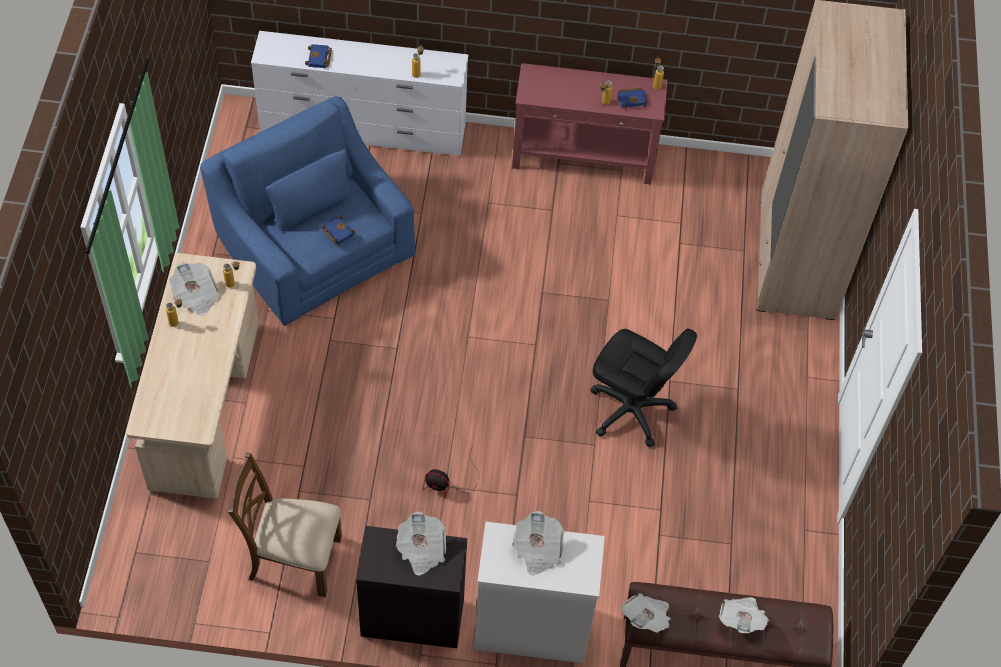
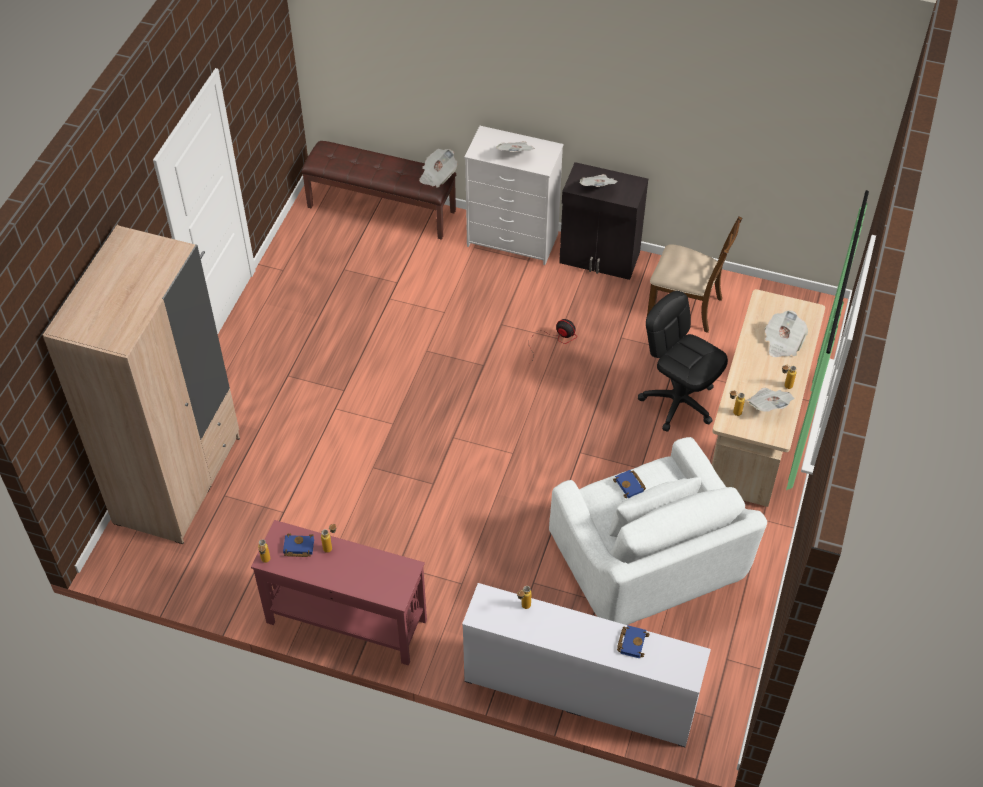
camera: 165 degrees left, 5 degrees down
blue armchair [200,96,415,326] -> white armchair [549,437,767,625]
black office chair [590,328,697,447] -> black office chair moved to [638,291,728,431]
newspaper [719,597,769,633] -> newspaper moved to [765,310,808,357]

